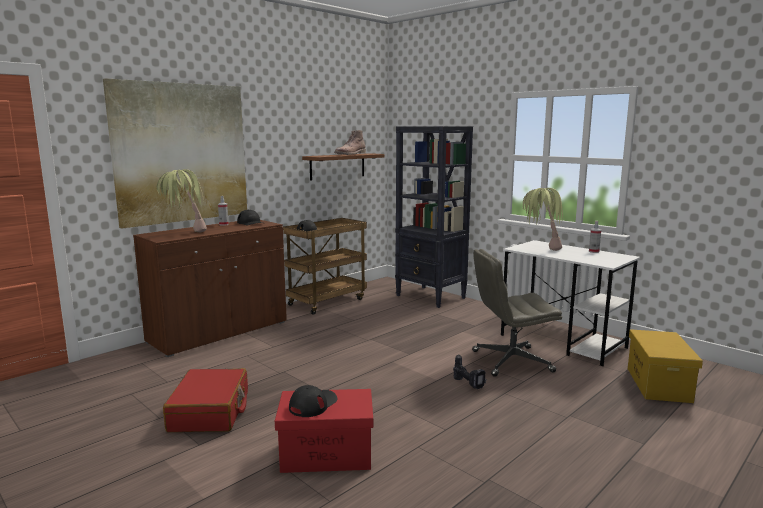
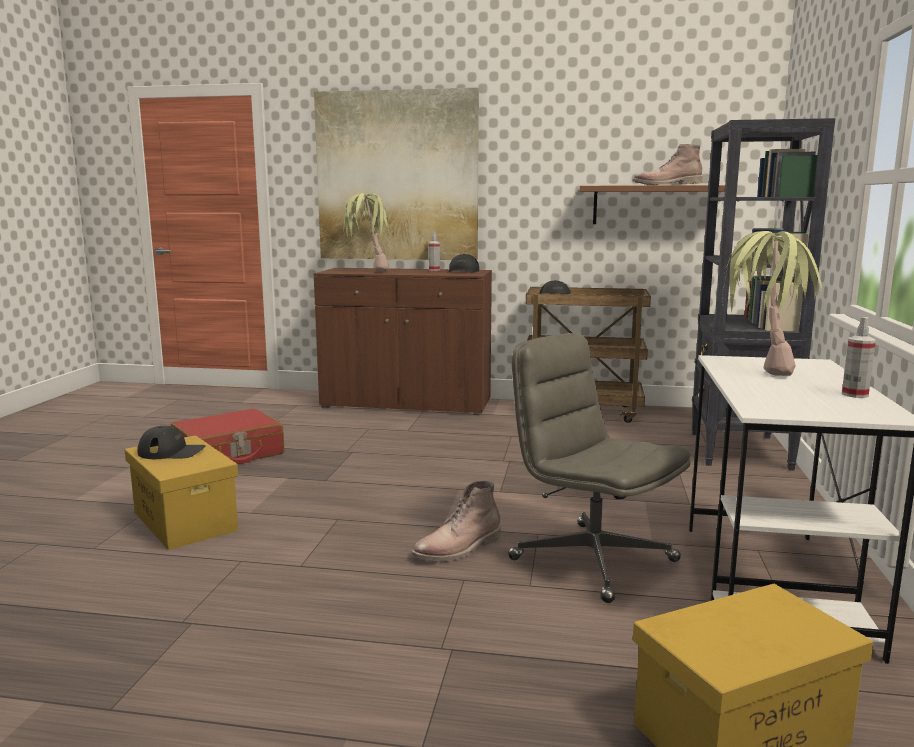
camera: 55 degrees right, 0 degrees up
red storage box [275,389,373,473] -> yellow storage box [125,435,238,550]
power drill [453,354,487,389] -> brown boot [411,481,501,562]

